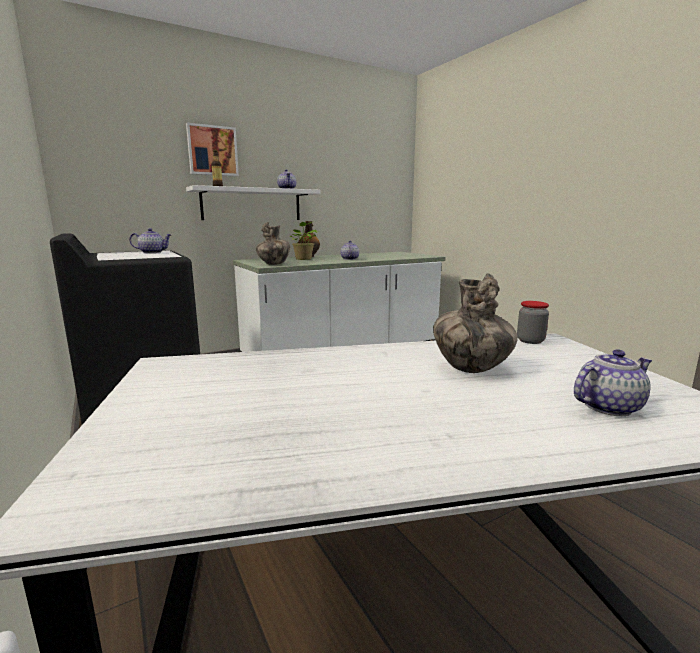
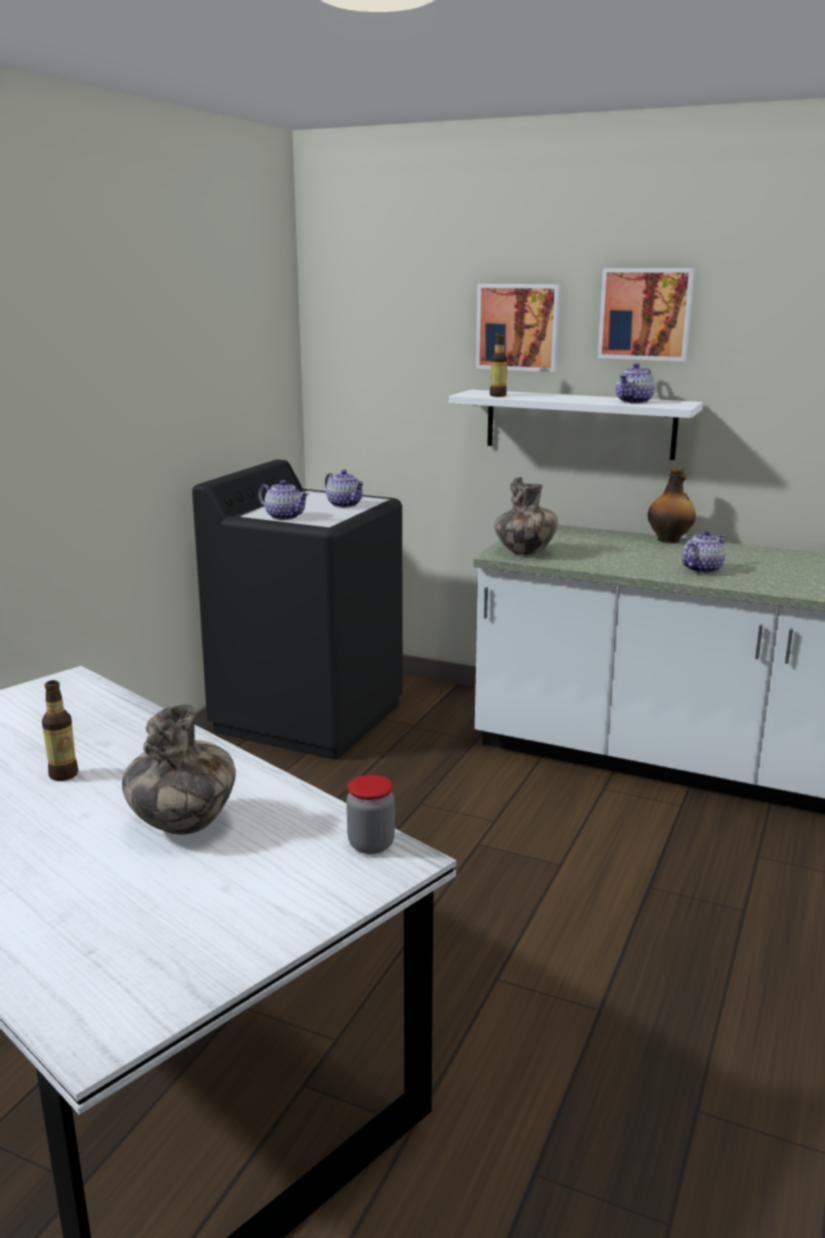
camera: 55 degrees right, 5 degrees up
potted plant [289,222,320,260] -> none
teapot [574,349,652,416] -> teapot moved to [258,480,309,520]
none -> bottle [42,680,78,781]
none -> picture [598,268,695,362]

